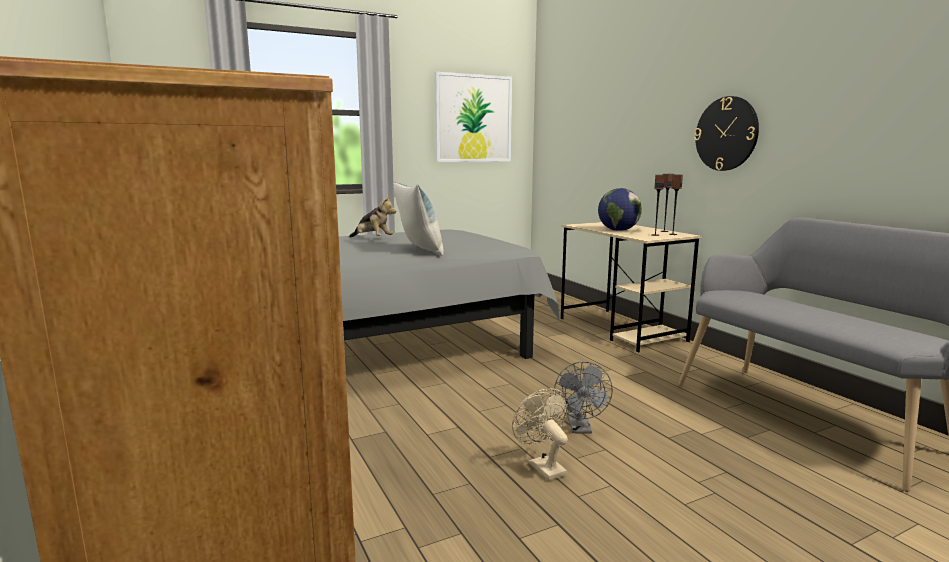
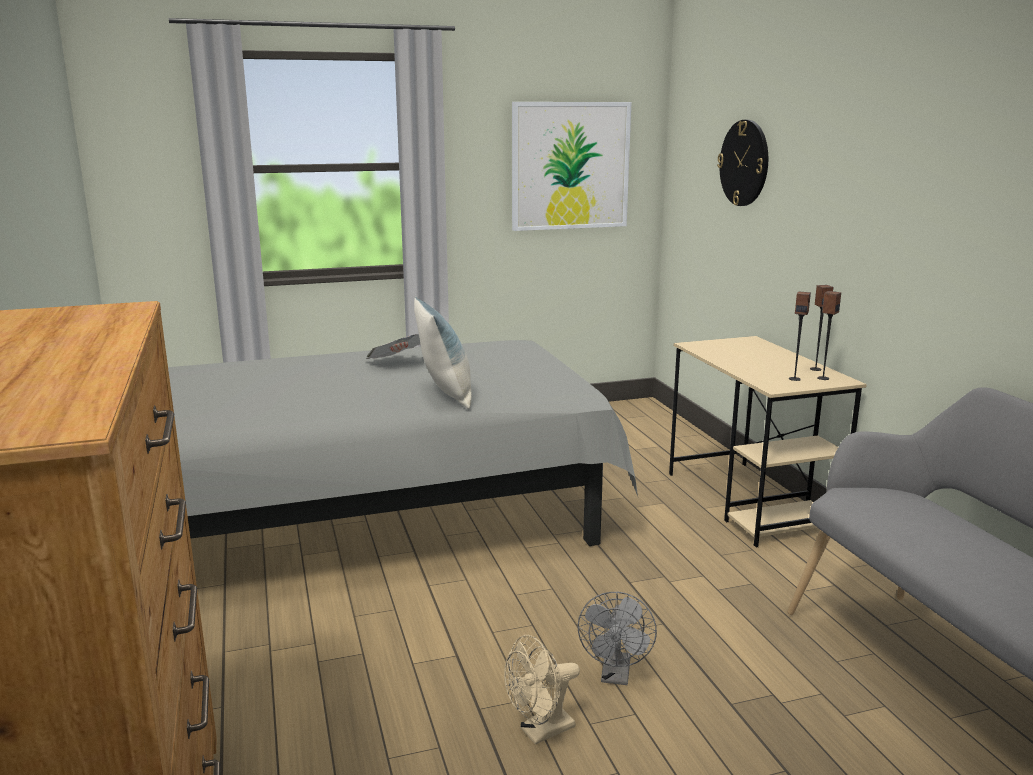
camera: 10 degrees right, 5 degrees up
plush toy [349,197,396,237] -> newspaper [366,334,420,359]
beige fan [512,388,568,481] -> beige fan turned 105 degrees counterclockwise [504,635,580,745]
globe [598,188,642,231] -> none
wall clock [694,96,759,171] -> wall clock moved to [717,120,768,206]

